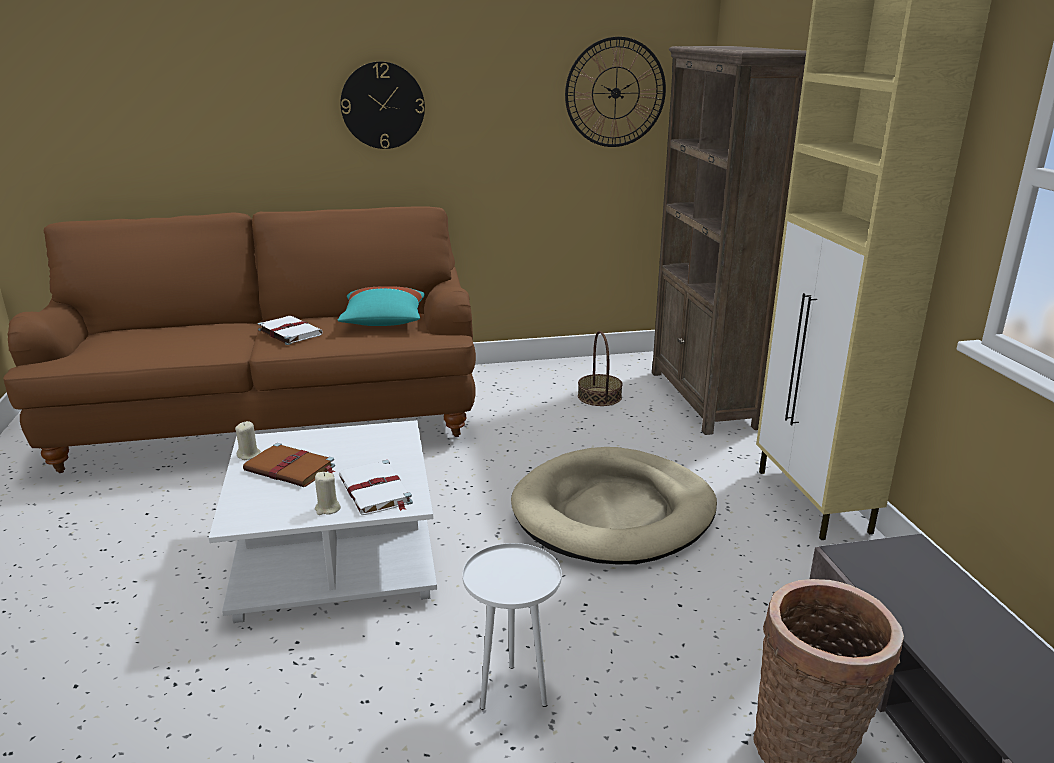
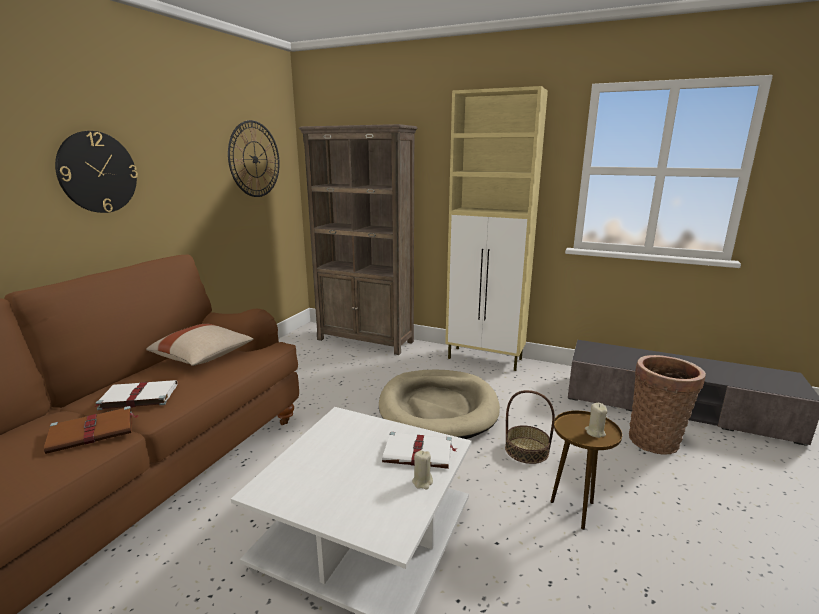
camera: 55 degrees left, 5 degrees down
beige candle [235,421,261,460] -> beige candle moved to [585,403,607,438]
brown book [243,443,335,487] -> brown book moved to [44,406,138,454]
turquoise pillow [337,286,425,326] -> beige pillow [146,324,254,366]
white side table [462,543,562,710] -> brown side table [550,411,622,530]
basket [578,331,623,406] -> basket moved to [505,390,555,464]

